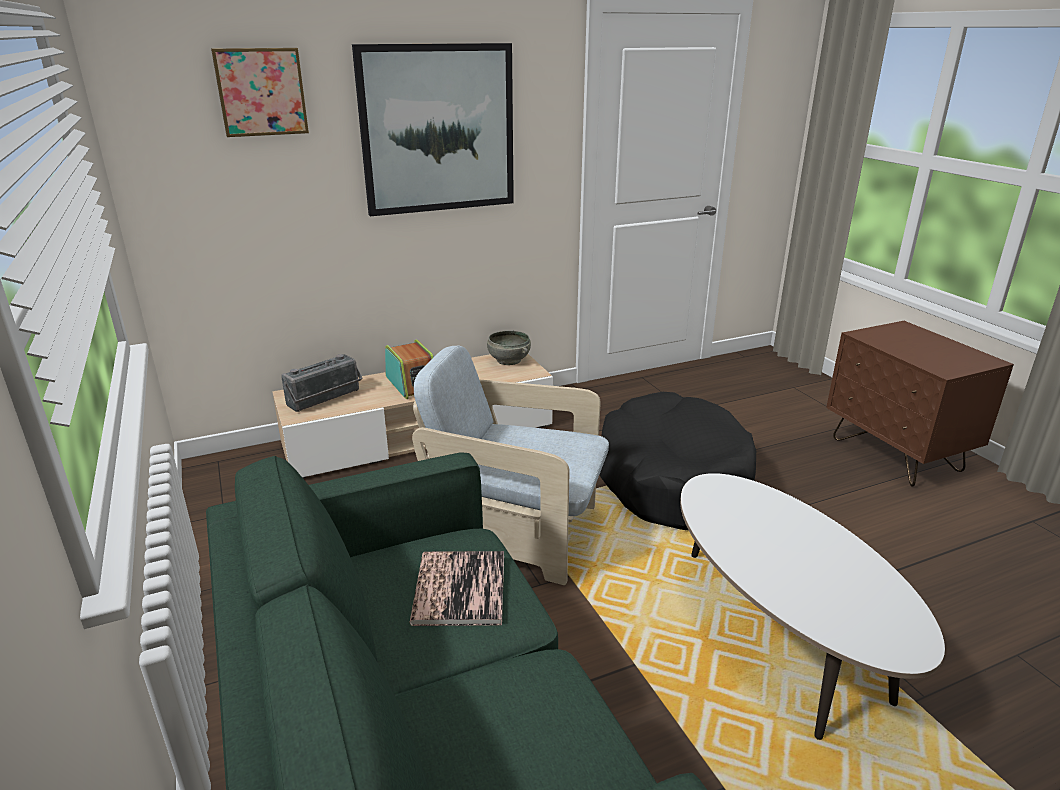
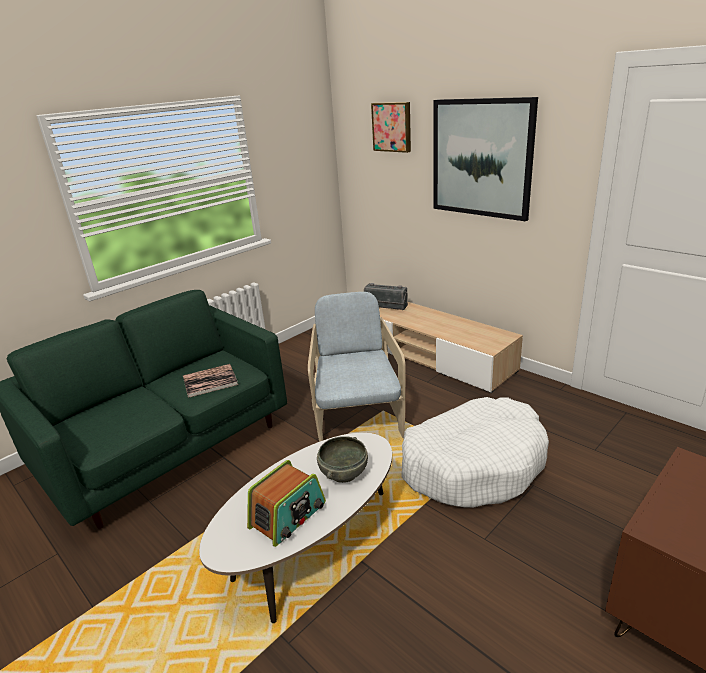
camera: 70 degrees right, 0 degrees up
radio [385,340,434,399] -> radio moved to [247,460,326,547]
grey bowl [487,330,531,365] -> grey bowl moved to [317,436,368,483]
black dog bed [599,392,756,530] -> white dog bed [401,397,549,508]

